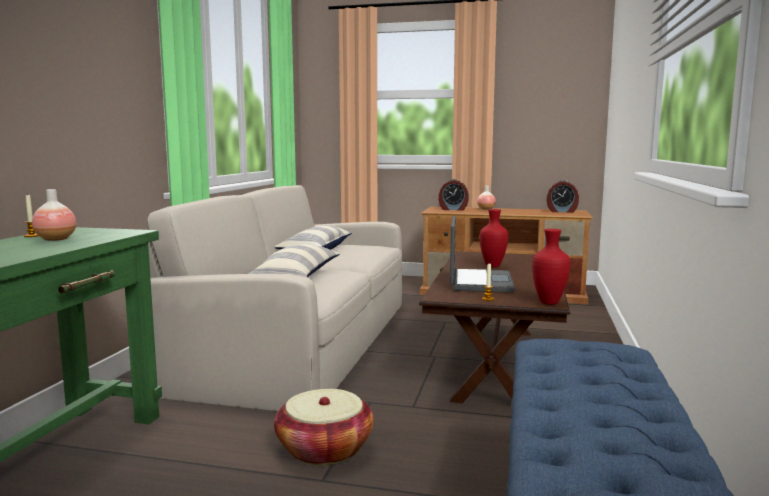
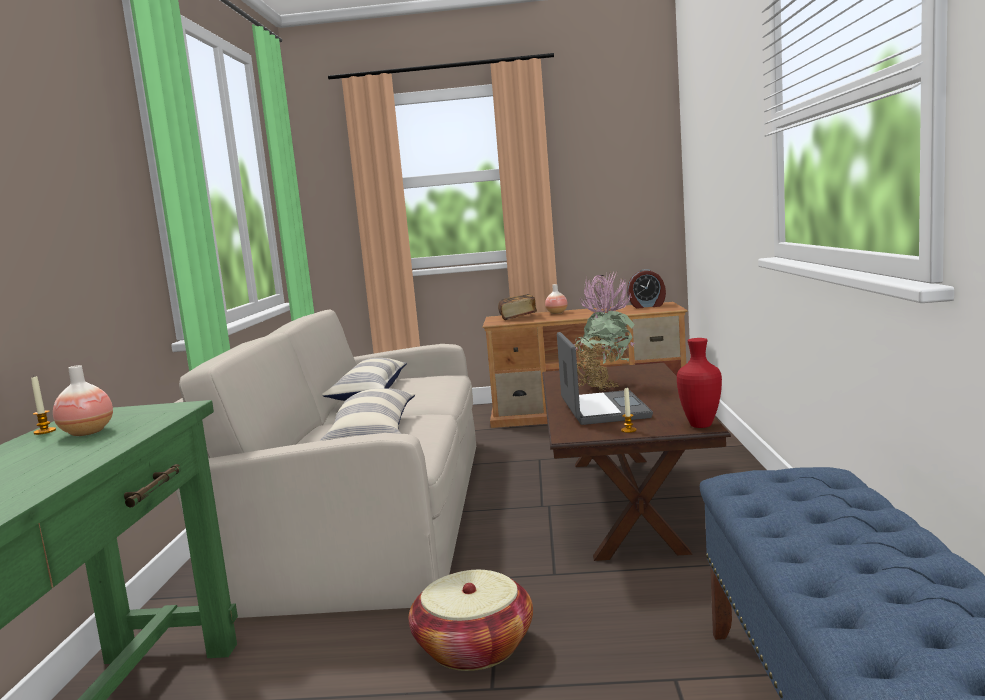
camera: 10 degrees left, 0 degrees up
alarm clock [439,179,469,211] -> book [498,294,537,320]
red vase [480,209,508,267] -> potted plant [574,271,637,391]

